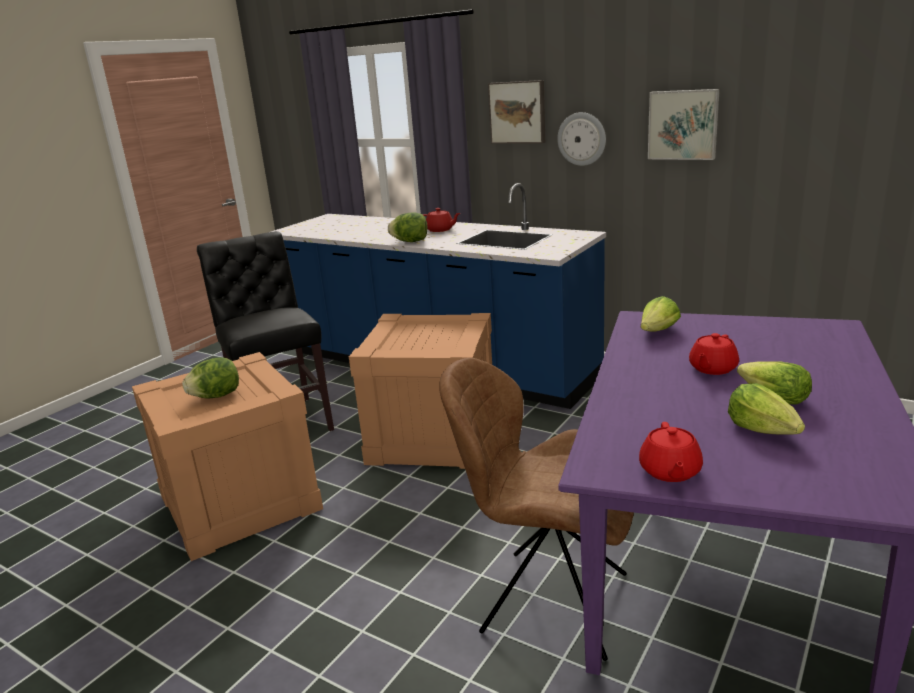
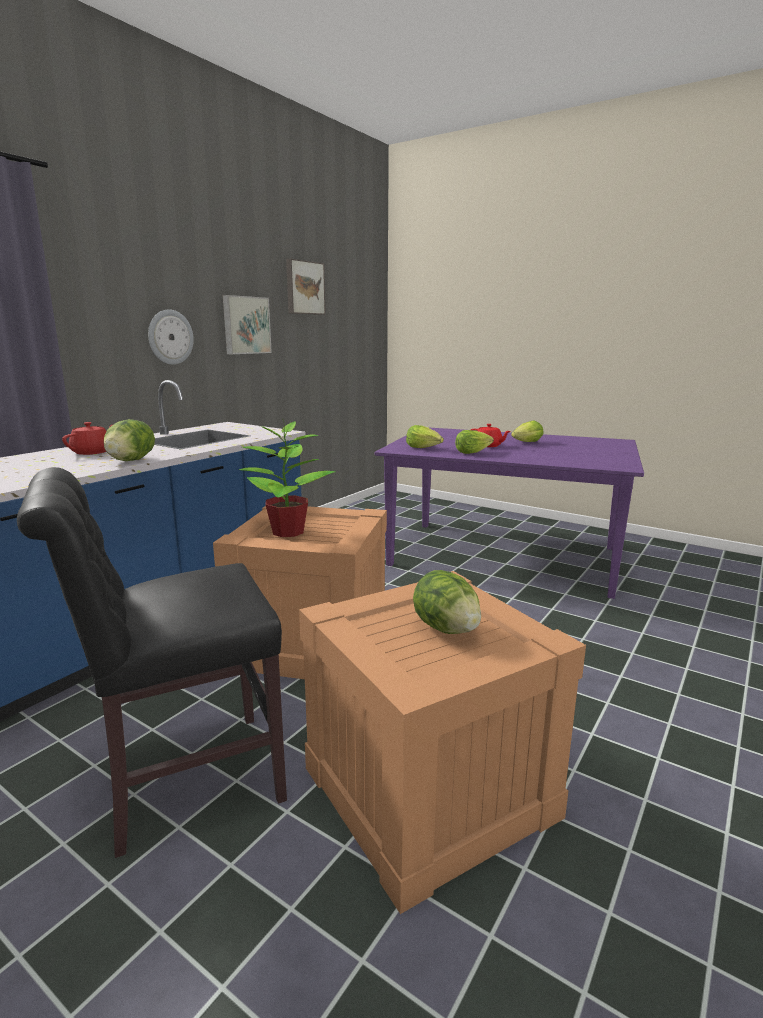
camera: 90 degrees left, 5 degrees down
brown chair [439,358,634,661] -> none
picture [488,80,545,144] -> picture moved to [286,259,326,315]
red teapot [639,422,703,482] -> none
lettuce [728,383,805,435] -> lettuce moved to [455,430,494,454]
none -> potted plant [239,418,336,537]

